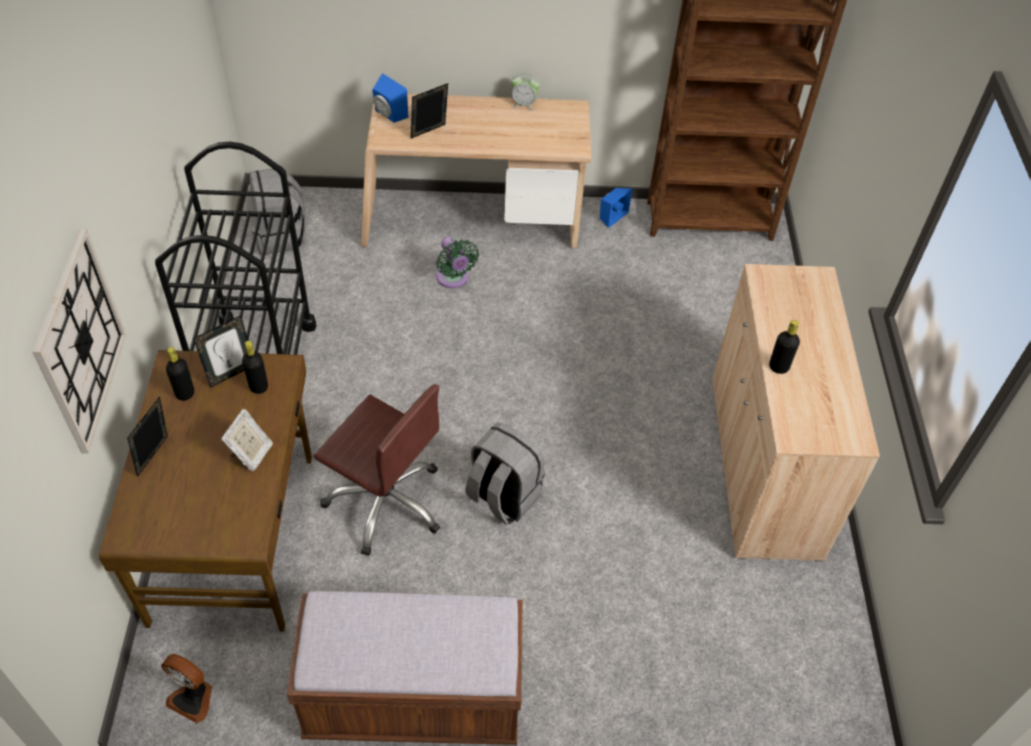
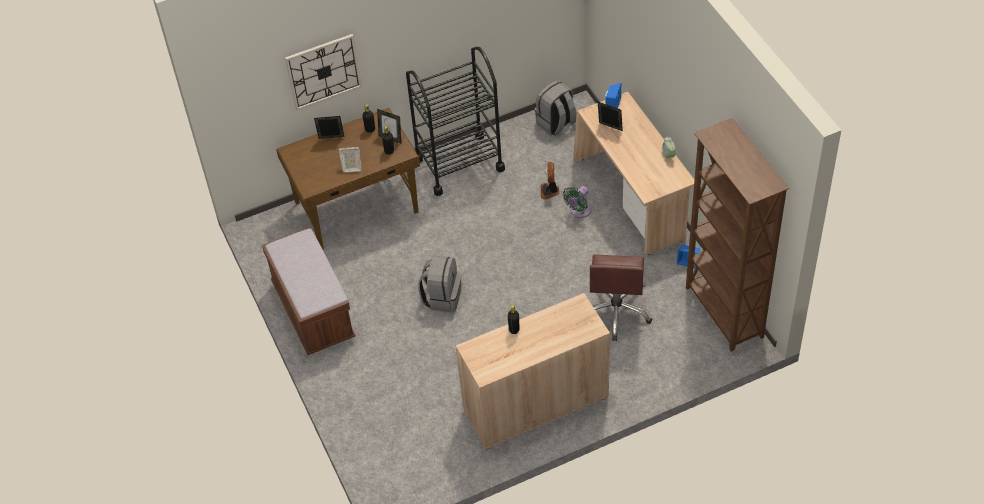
camera: 70 degrees right, 0 degrees up
fan [161,654,212,723] -> fan moved to [541,162,559,200]
brown office chair [314,384,440,556] -> brown office chair moved to [590,254,652,341]

